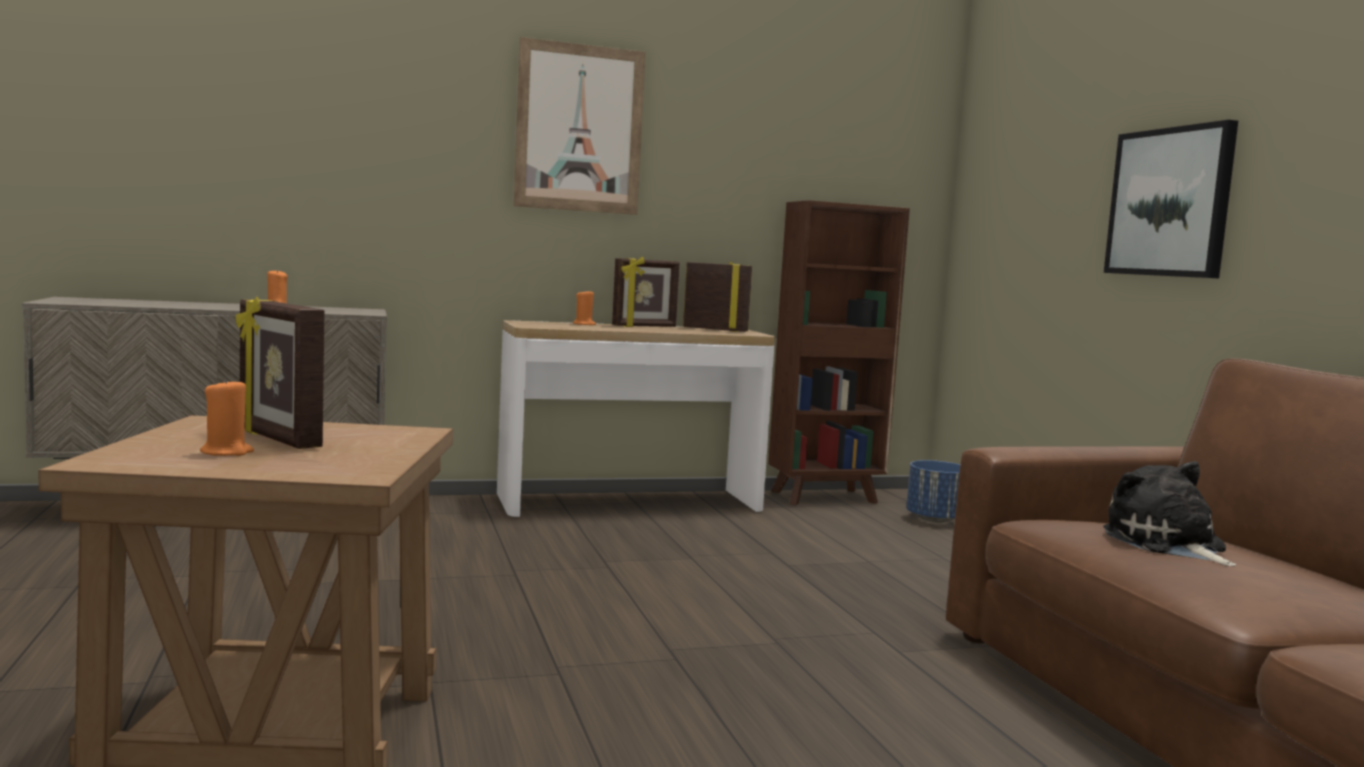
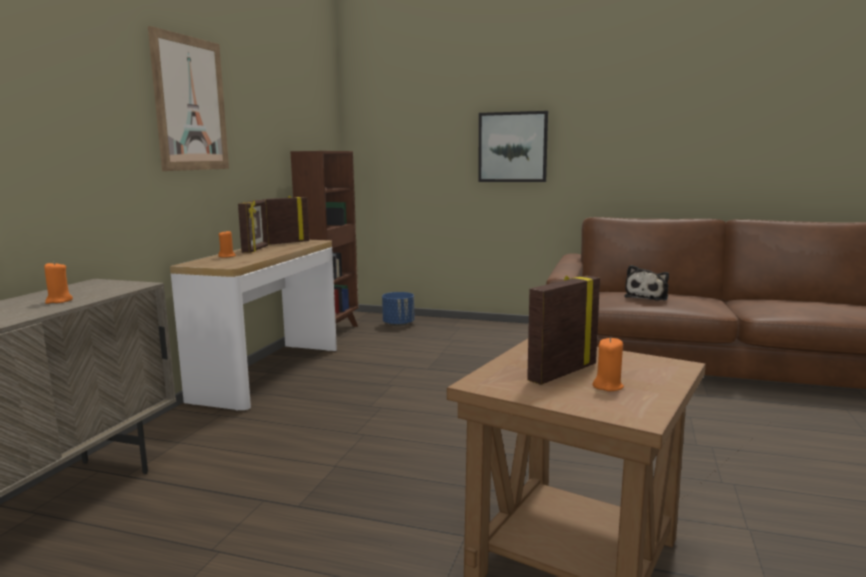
camera: 55 degrees left, 5 degrees up
picture frame [236,296,324,449] -> picture frame turned 150 degrees clockwise [527,275,600,385]
plush toy [1103,461,1236,566] -> plush toy turned 75 degrees counterclockwise [625,265,669,301]

